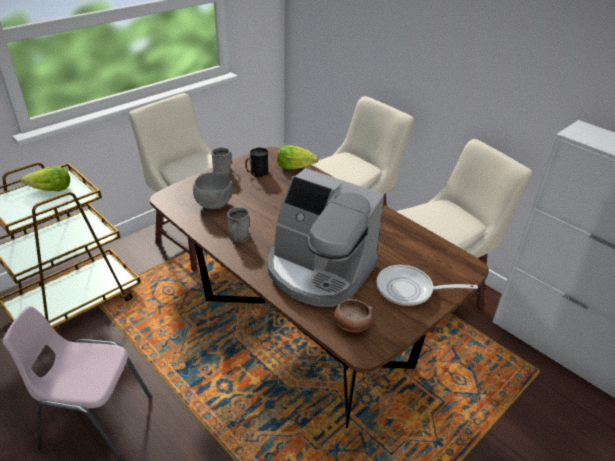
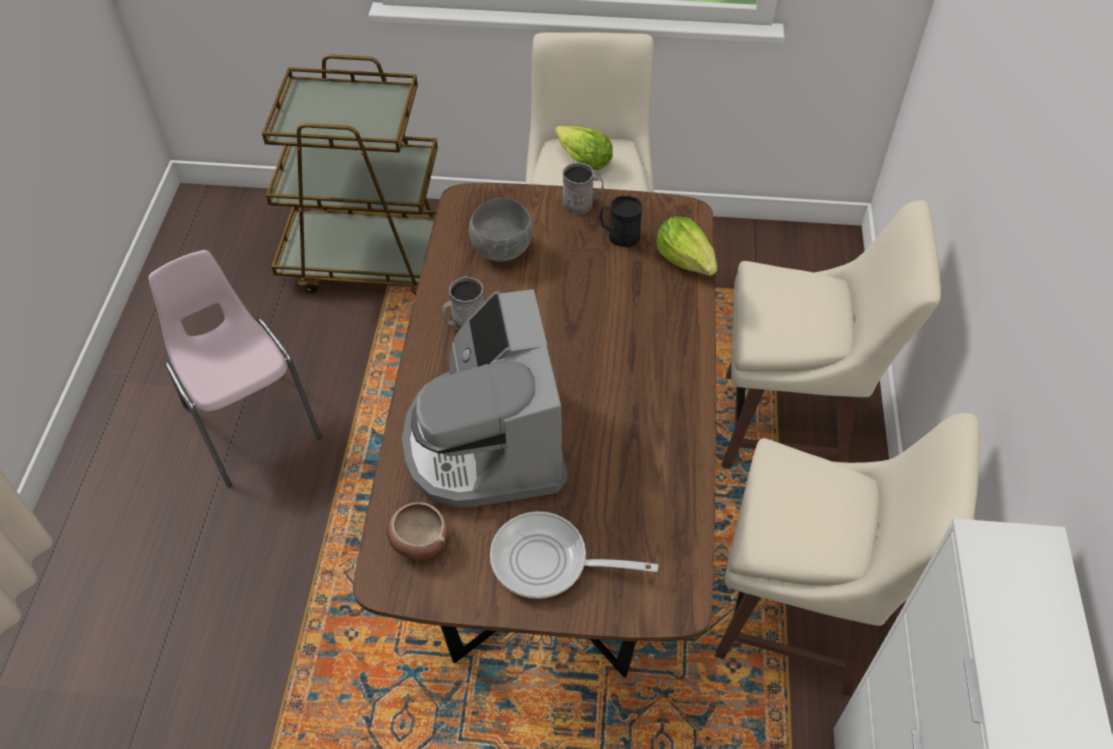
camera: 50 degrees right, 15 degrees up
lettuce [21,166,70,191] -> lettuce moved to [555,125,613,170]
frying pan [376,265,478,306] -> frying pan turned 45 degrees counterclockwise [490,511,658,599]

